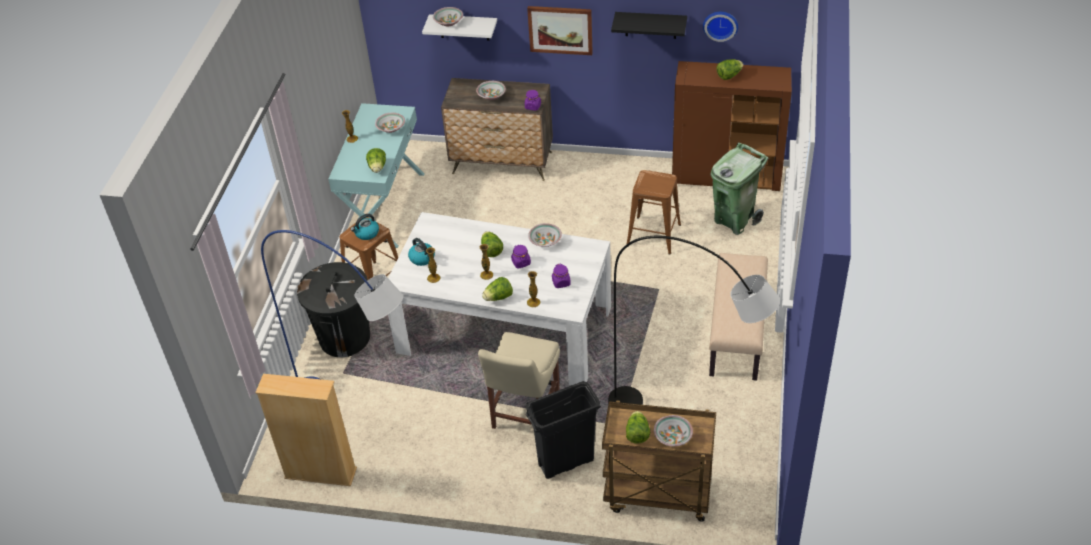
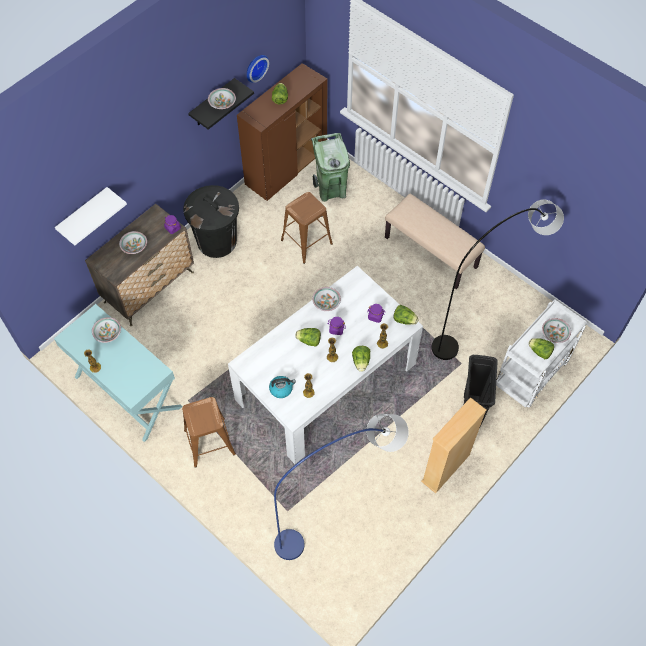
camera: 60 degrees left, 15 degrees up
beige bookcase [255,374,357,486] -> beige bookcase moved to [421,397,486,493]
black trash can [297,262,370,357] -> black trash can moved to [183,185,239,258]
kettle [351,214,379,240] -> none
lettuce [366,148,386,173] -> lettuce moved to [393,305,419,325]
bowl [433,7,463,27] -> bowl moved to [208,88,236,109]
beige chair [478,332,560,429] -> none
picture [527,6,593,55] -> none
brown cart [602,400,716,522] -> white cart [496,299,587,408]

